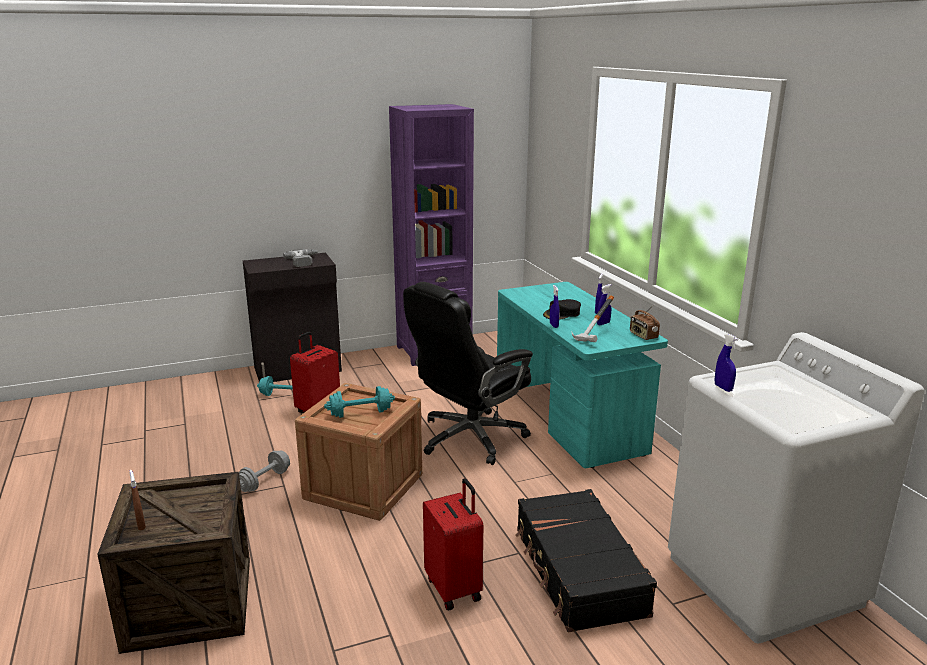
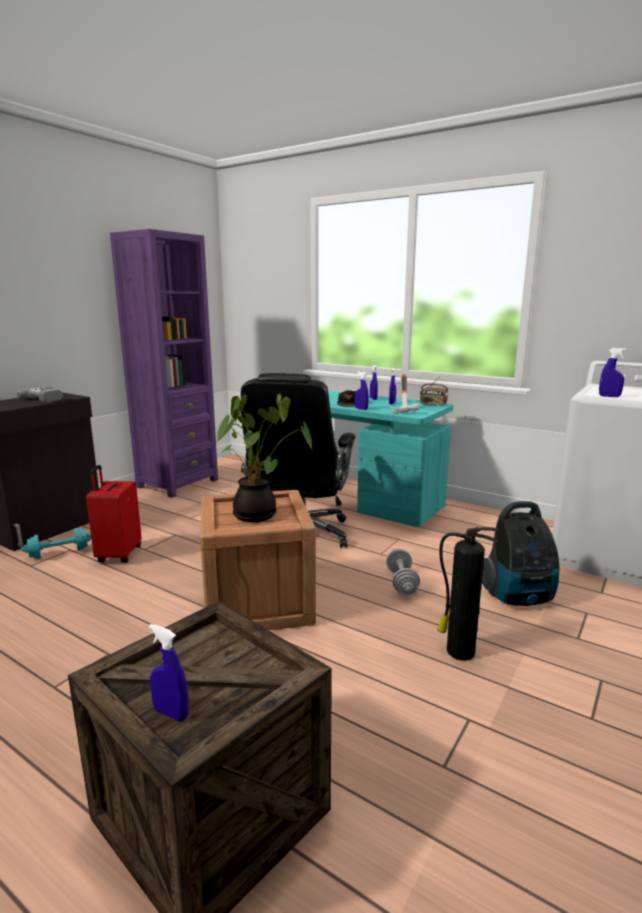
camera: 35 degrees left, 5 degrees down
brown spray bottle [129,470,146,530] -> blue spray bottle [149,624,188,721]
grey dumbbell [239,451,290,492] -> grey dumbbell moved to [386,549,420,595]
turquoise dumbbell [324,386,395,418] -> potted plant [217,394,312,522]
red suitcase [423,478,483,611] -> fire extinguisher [437,527,499,660]
black suitcase [516,489,657,632] -> vacuum cleaner [482,501,560,606]

